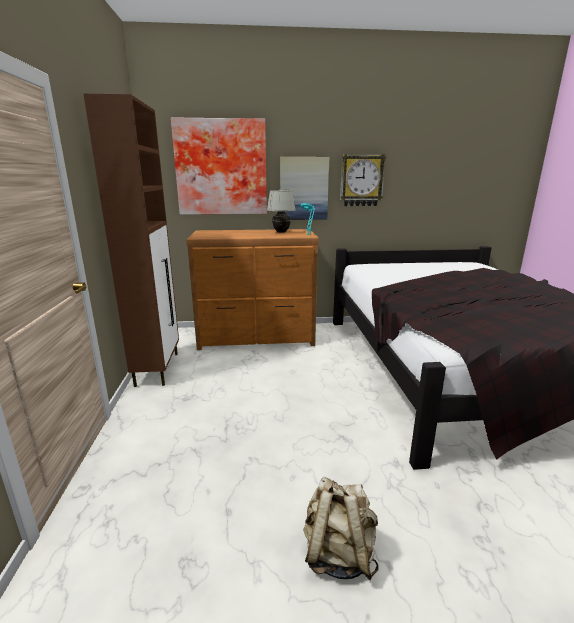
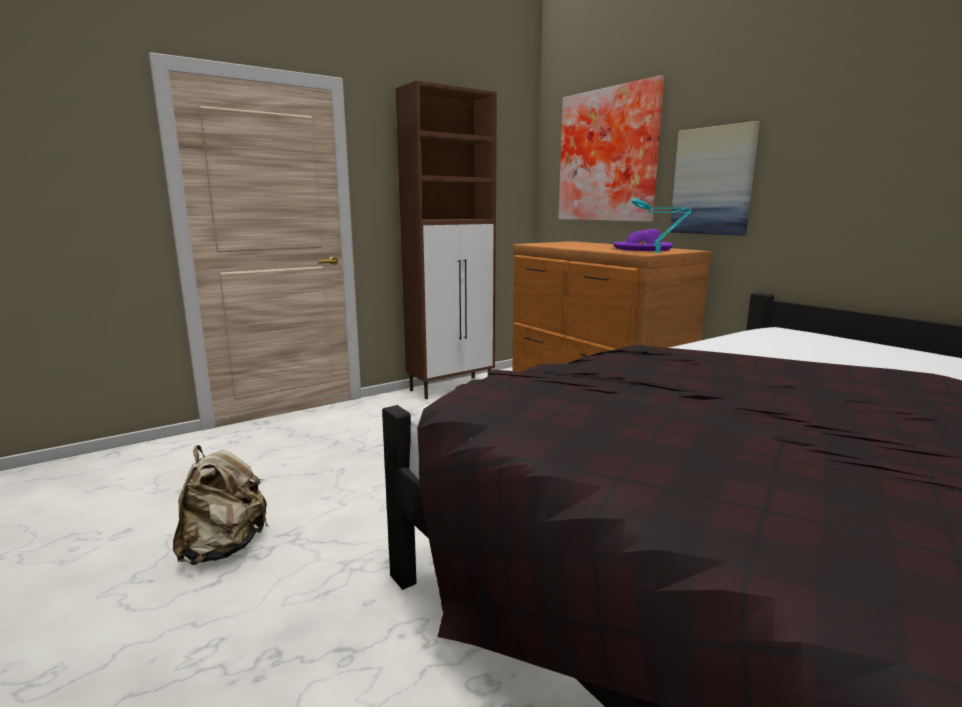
camera: 60 degrees right, 5 degrees down
white table lamp [267,190,296,233] -> purple hat [613,229,673,251]
wall clock [340,154,386,206] -> none

